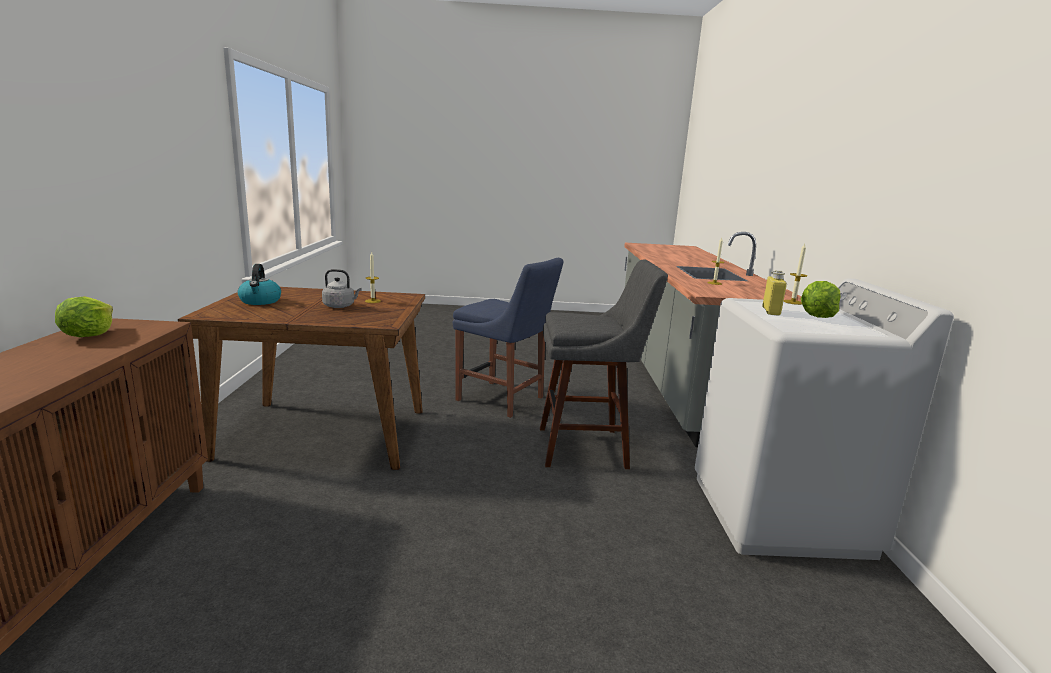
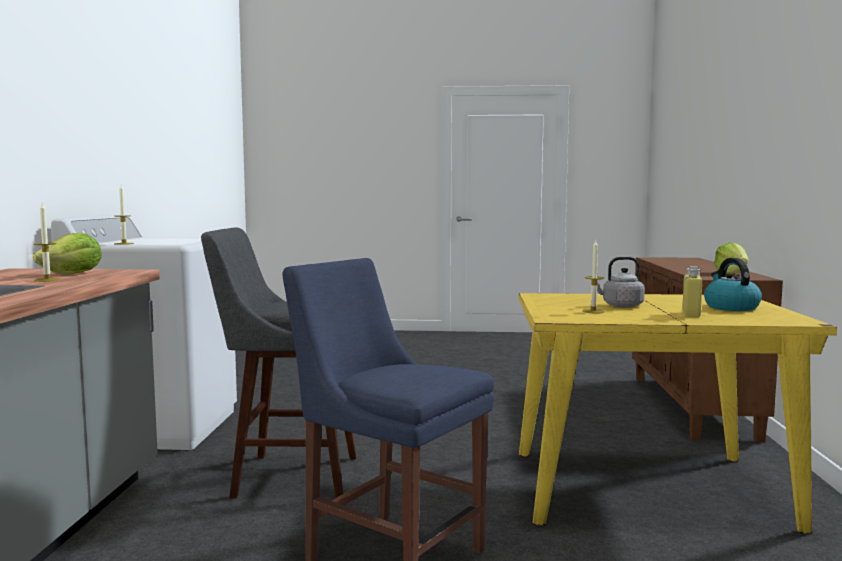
camera: 175 degrees left, 10 degrees down
brown dining table [178,287,425,470] -> yellow dining table [519,293,837,533]
yellow bottle [762,270,787,316] -> yellow bottle moved to [682,266,702,317]
lettuce [801,281,841,318] -> lettuce moved to [33,233,102,274]

